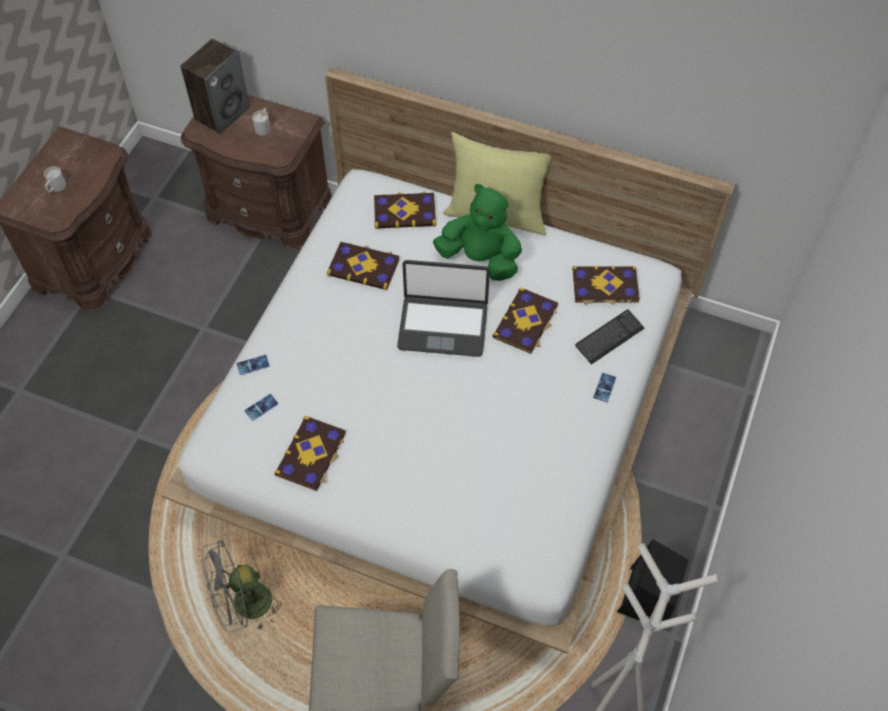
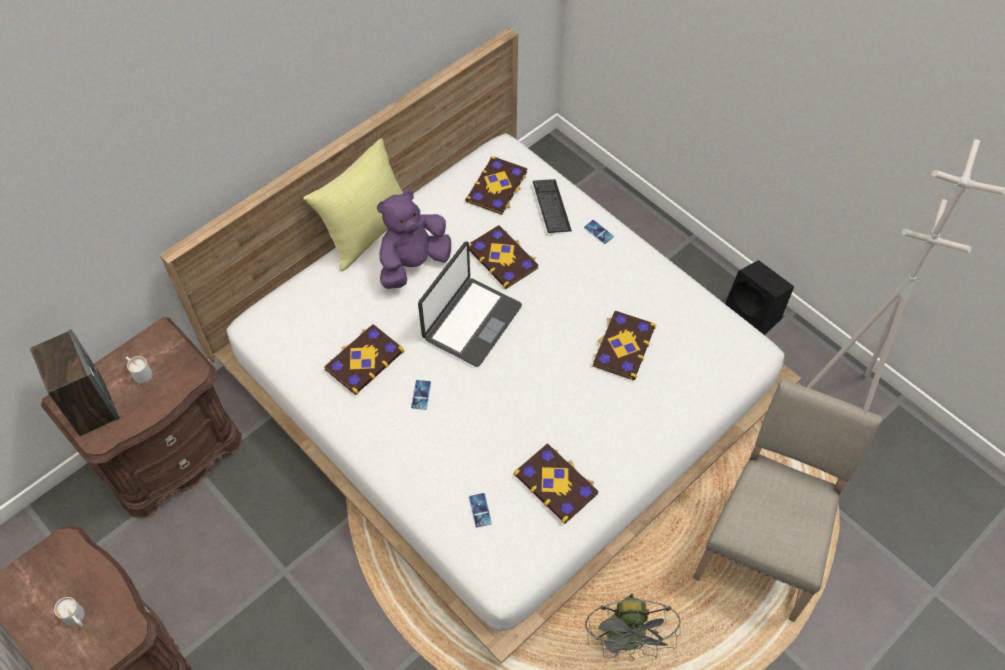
camera: 65 degrees left, 0 degrees up
phone [237,355,270,375] -> phone moved to [411,380,431,410]
book [374,191,436,229] -> book moved to [593,311,656,380]
green plush toy [433,184,522,281] -> purple plush toy [377,190,451,289]

